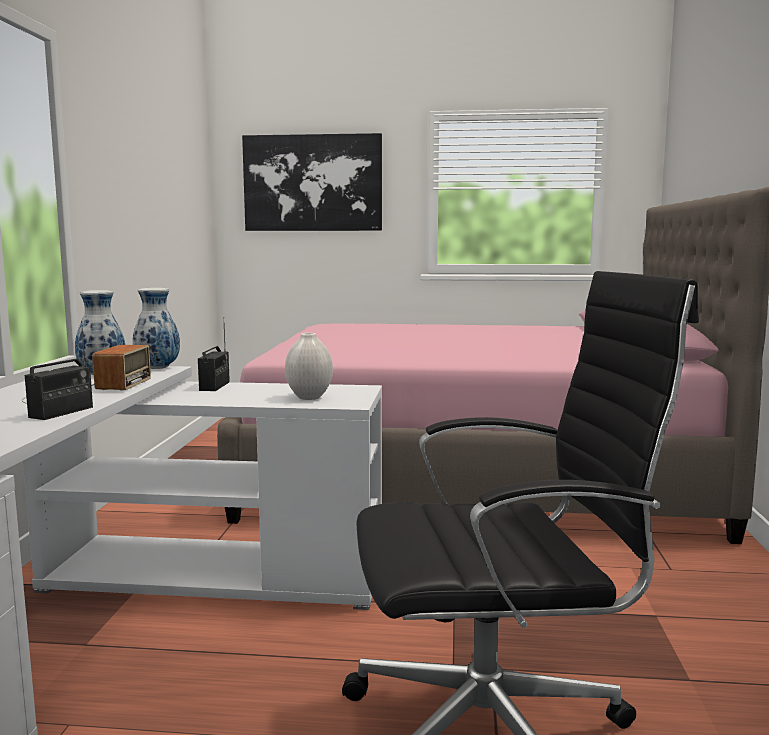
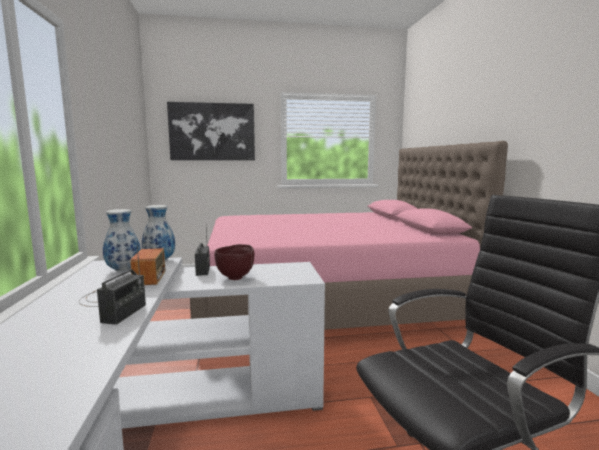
camera: 15 degrees left, 0 degrees up
white vase [285,333,333,400] -> none
none -> brown bowl [215,244,254,280]

